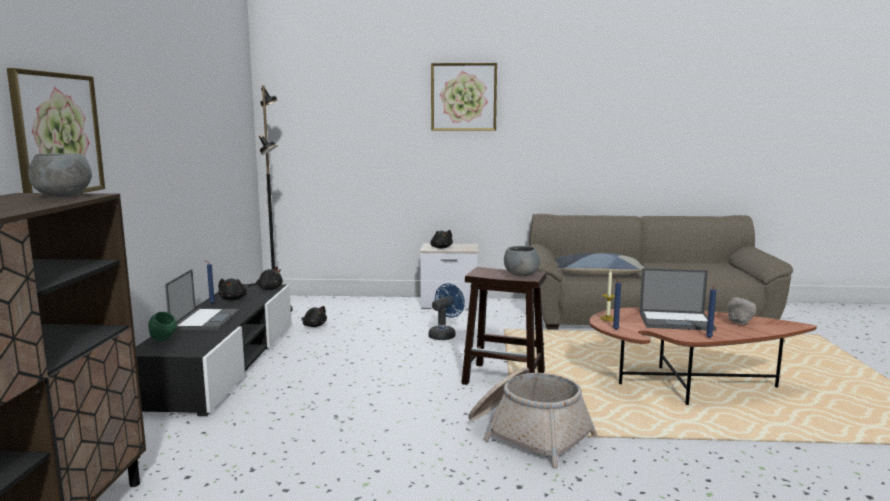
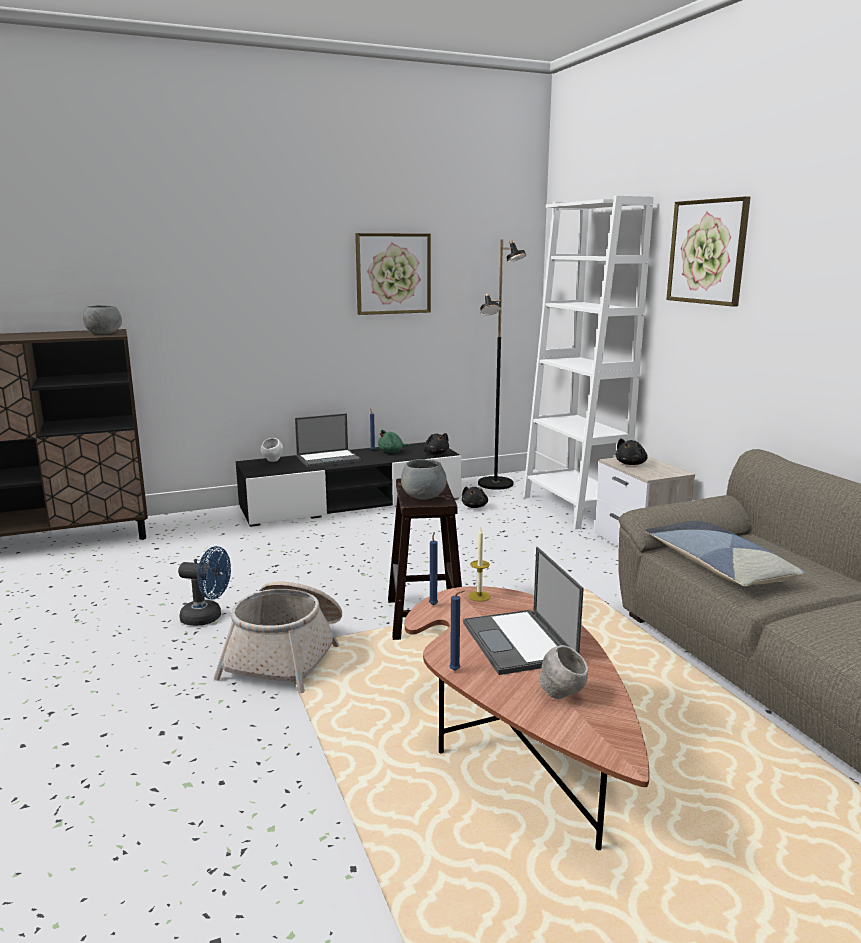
camera: 65 degrees right, 5 degrees up
picture [7,68,105,193] -> picture moved to [355,233,431,315]
green bowl [148,312,177,342] -> white bowl [261,438,283,462]
black plush toy [218,278,247,300] -> green plush toy [378,430,410,453]
blue fan [428,284,465,340] -> blue fan moved to [178,546,231,626]
none -> white bookcase [523,196,654,529]

